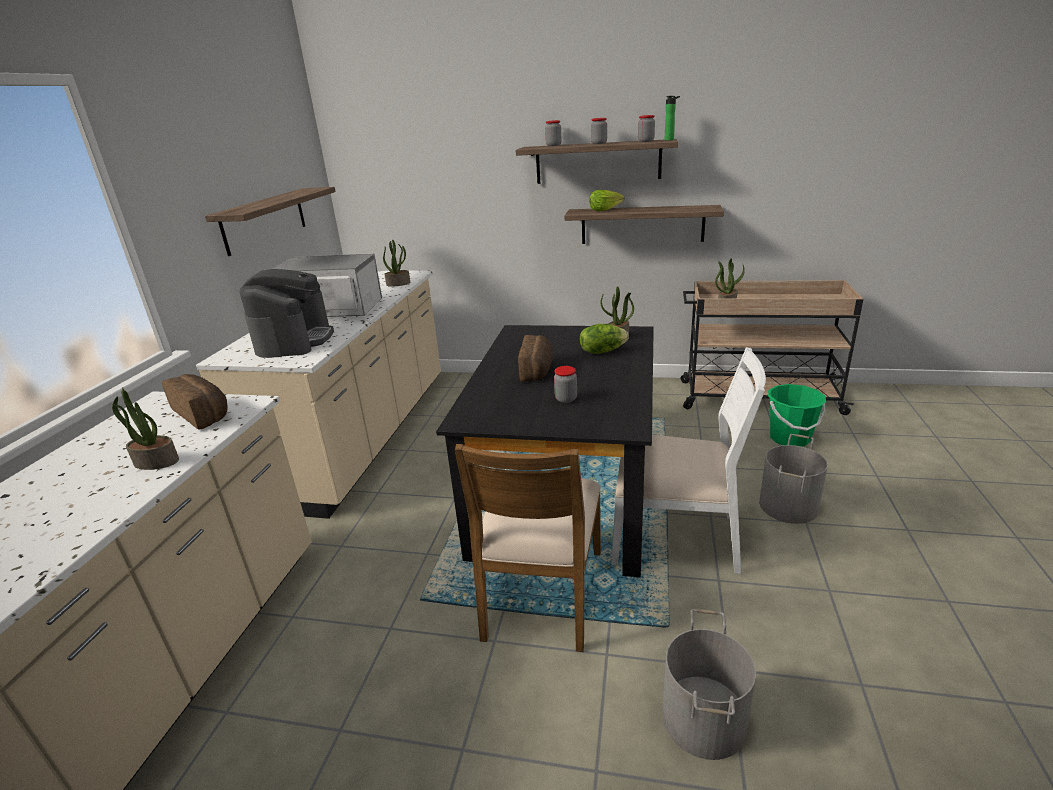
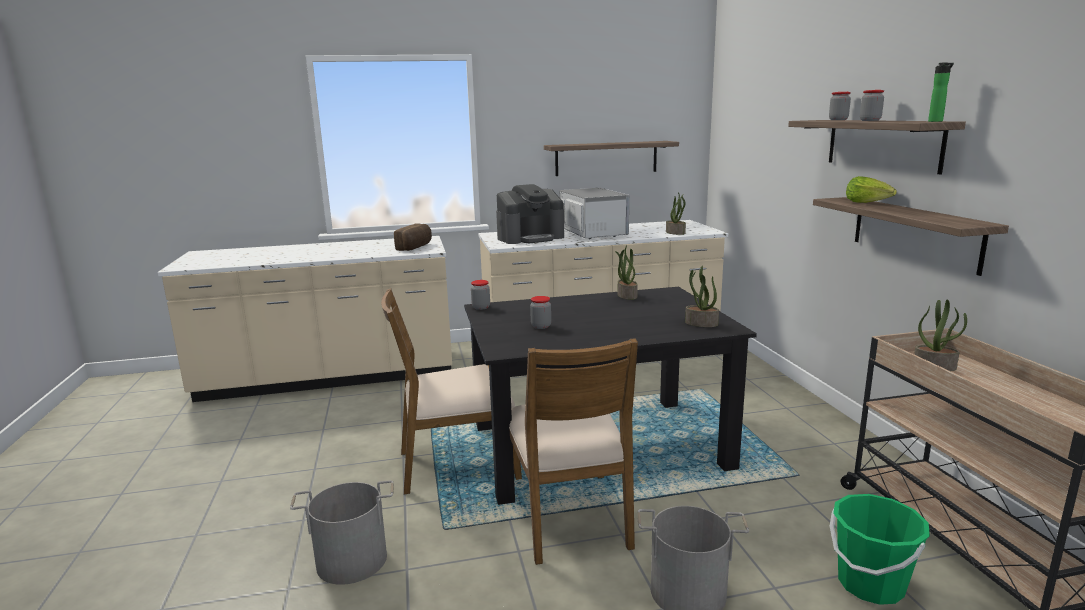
camera: 65 degrees right, 10 degrees down
potted plant [112,387,179,470] -> potted plant moved to [615,245,638,300]
bread [518,335,553,382] -> none
lettuce [580,324,629,354] -> none
white chair [611,347,766,574] -> brown chair [509,338,638,565]
jar [638,115,655,142] -> jar moved to [471,280,490,310]

